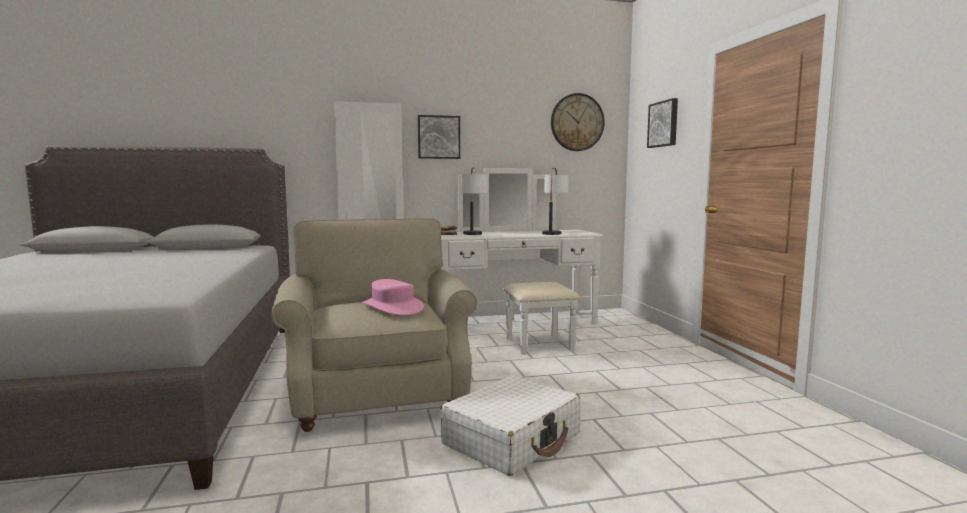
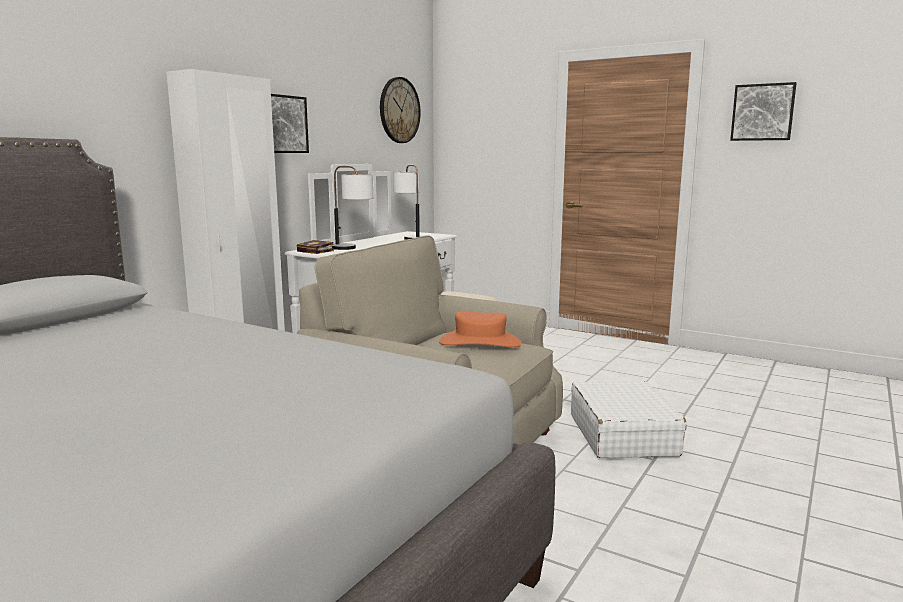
camera: 45 degrees left, 5 degrees up
pink hat [361,279,424,315] -> orange hat [439,312,521,347]
picture [647,98,678,148] -> picture moved to [730,82,796,141]

